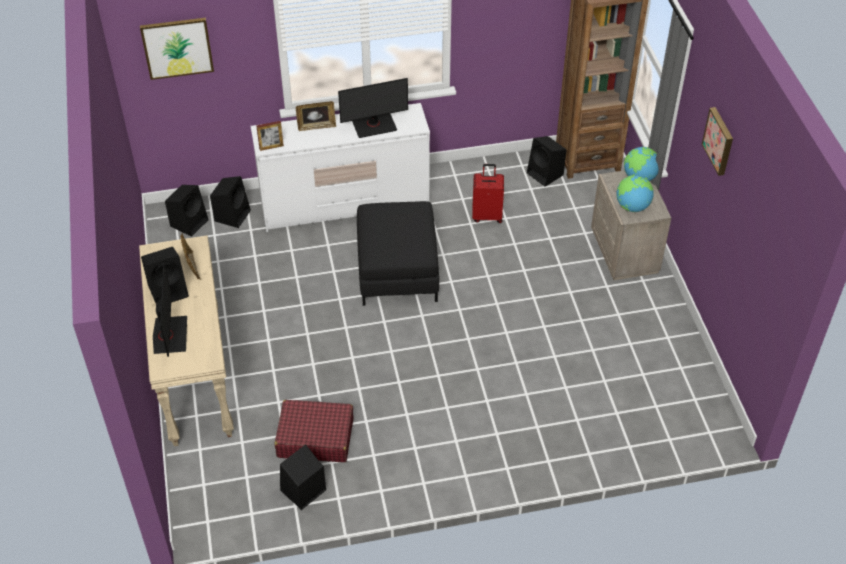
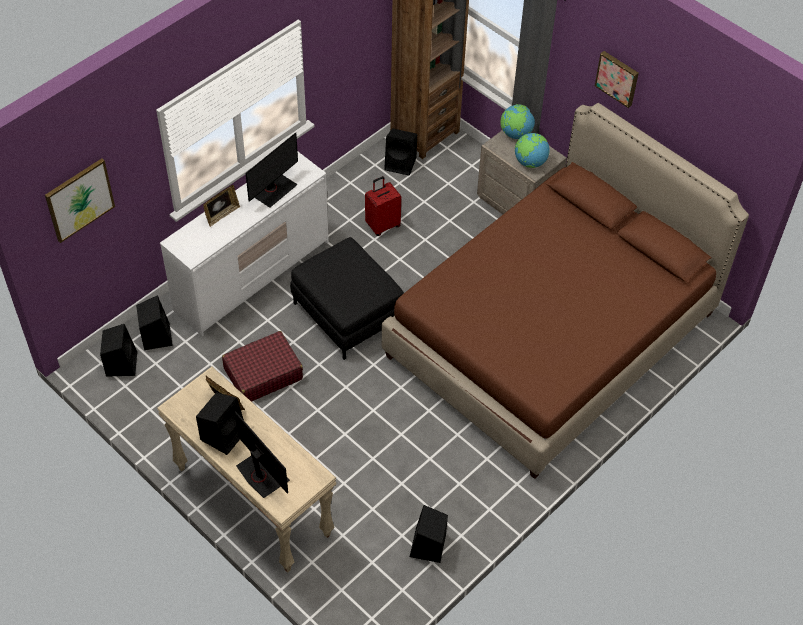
camera: 35 degrees left, 5 degrees up
picture frame [256,121,284,151] -> none
red suitcase [275,400,353,462] -> red suitcase moved to [222,331,303,402]
none -> brown bed [382,103,749,479]

